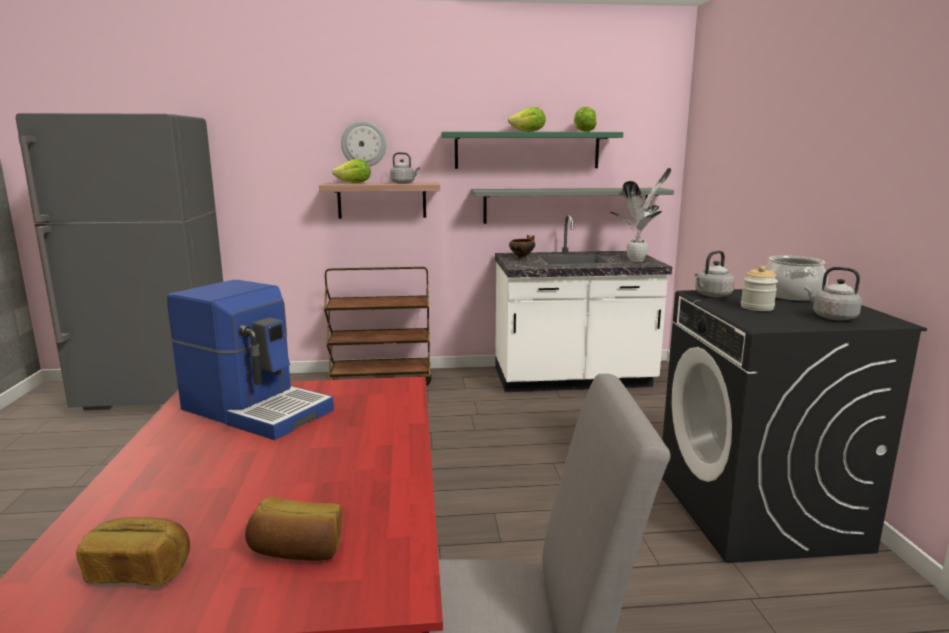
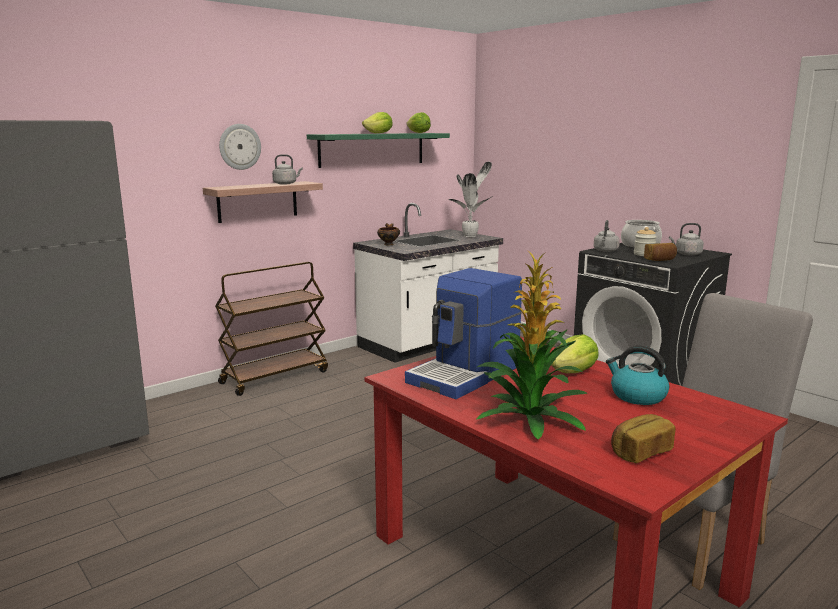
camera: 35 degrees left, 0 degrees up
coffee machine [167,280,334,440] -> coffee machine turned 135 degrees clockwise [405,268,522,399]
bread [245,497,342,561] -> bread moved to [644,243,677,261]
lettuce [332,159,371,183] -> lettuce moved to [552,335,599,373]
grey shelf [471,188,674,224] -> none
none -> potted plant [476,251,587,439]
none -> kettle [606,346,669,405]

